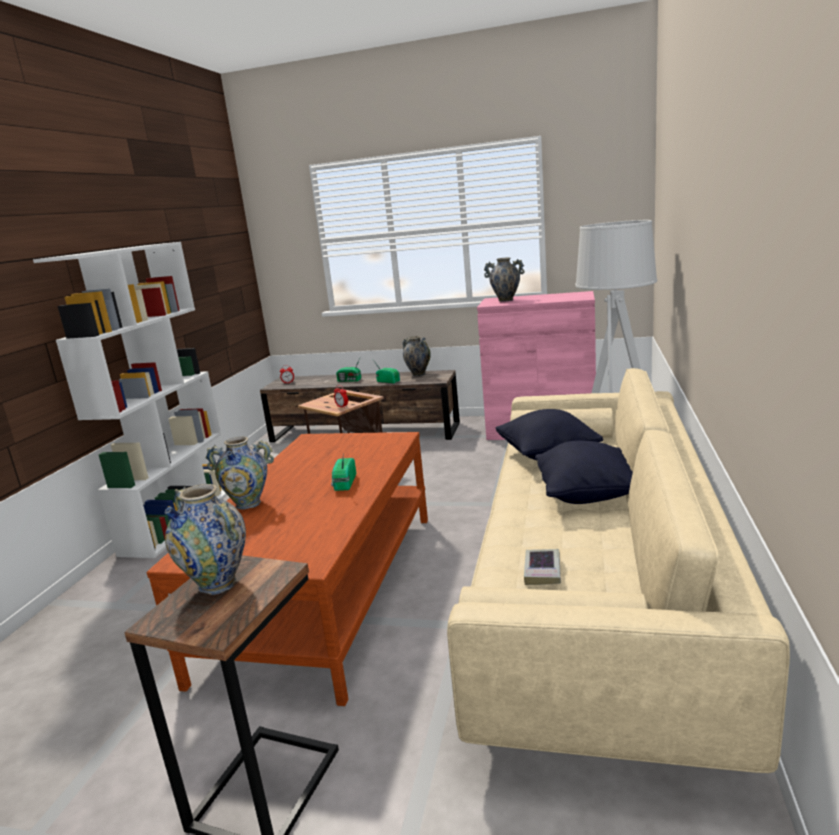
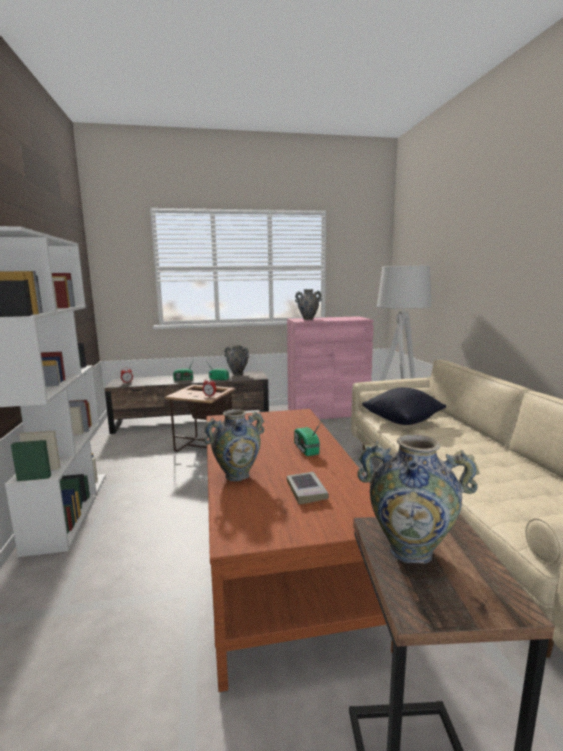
camera: 25 degrees left, 5 degrees down
book [524,549,561,585] -> book moved to [286,472,329,504]
black pillow [535,441,633,504] -> none

